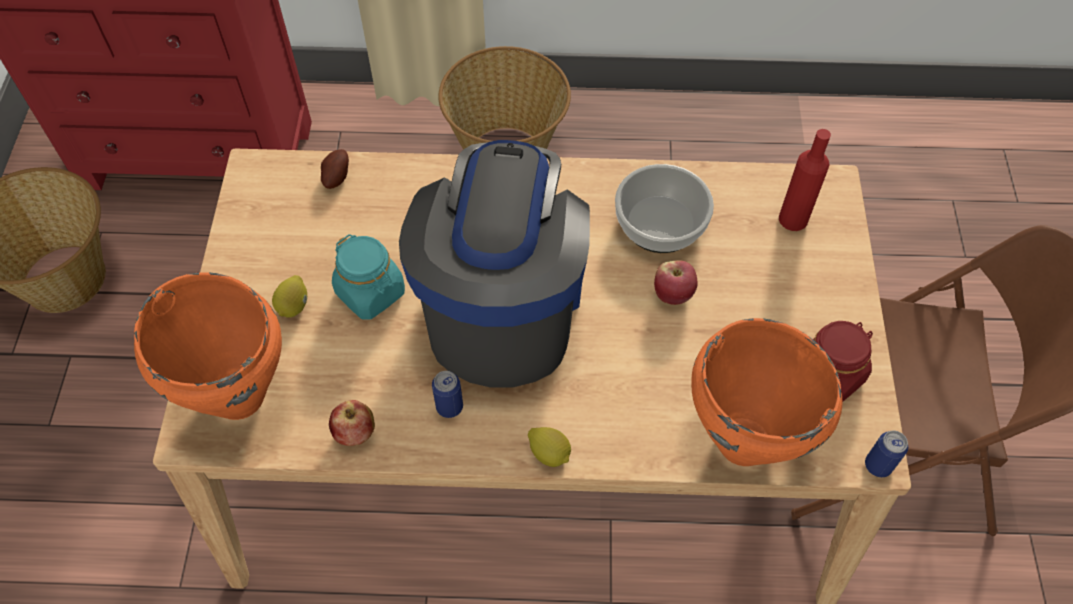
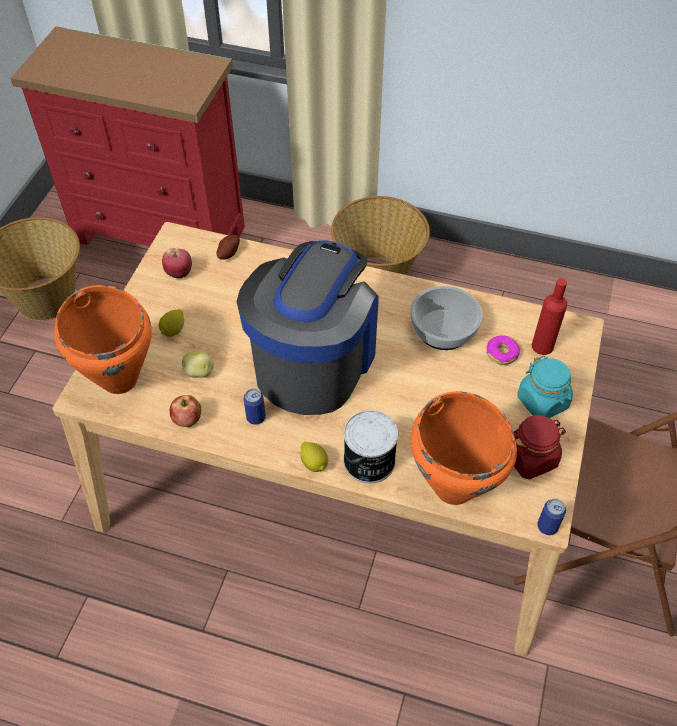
camera: 15 degrees right, 5 degrees down
turquoise jar [332,234,405,319] -> turquoise jar moved to [517,356,573,418]
apple [654,261,698,305] -> apple moved to [162,248,192,278]
none -> potato [182,351,214,378]
none -> can [344,410,398,484]
none -> donut [486,335,520,365]

